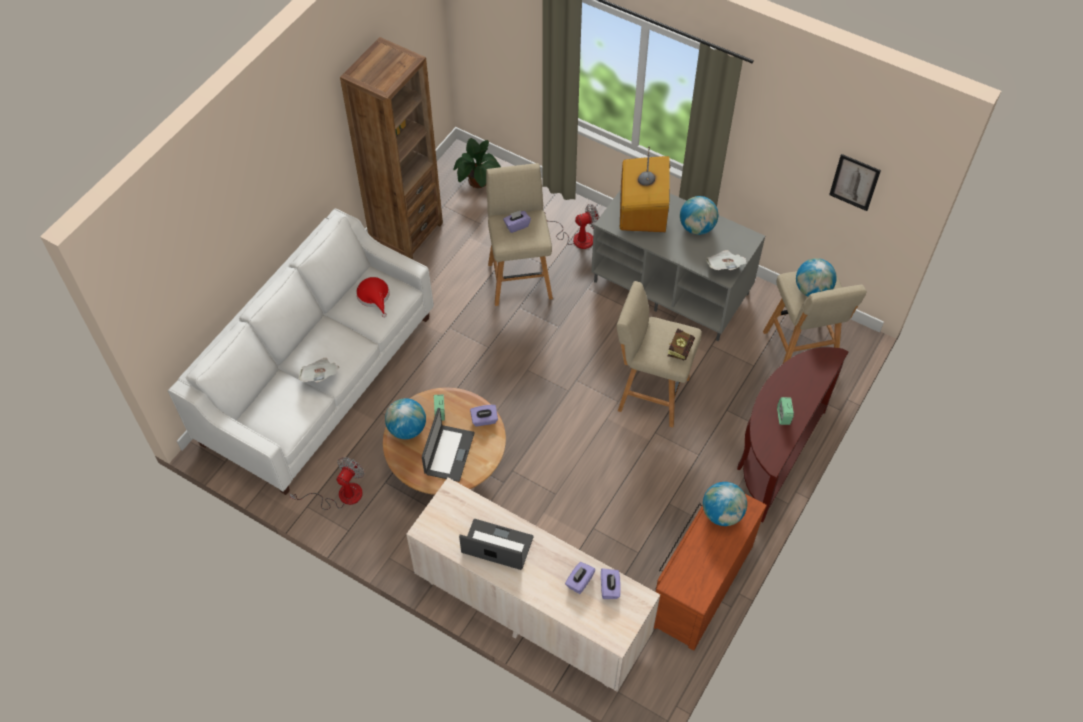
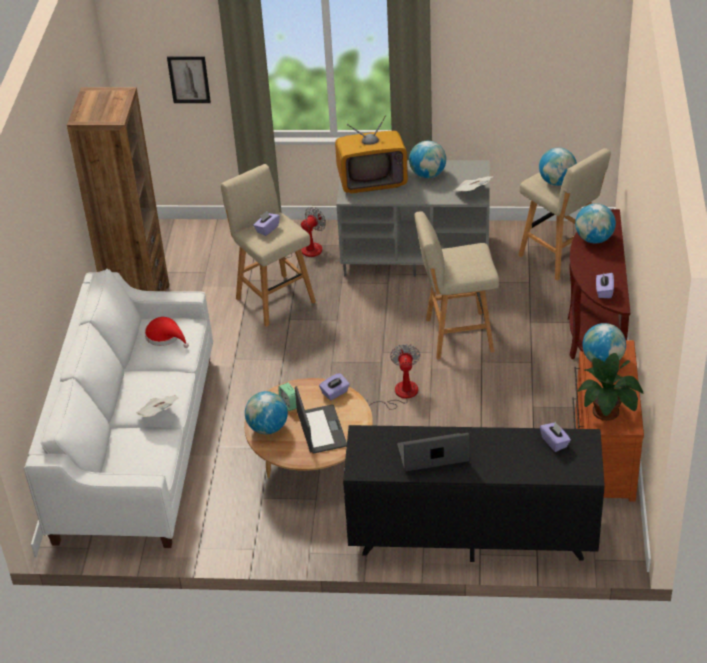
camera: 25 degrees left, 15 degrees down
fan [289,457,364,510] -> fan moved to [365,344,420,410]
beige dresser [406,478,660,692] -> black dresser [343,425,605,562]
potted plant [453,138,501,188] -> potted plant moved to [577,353,643,421]
purple tissue box [565,562,596,594] -> purple tissue box moved to [596,273,614,298]
television [620,146,671,232] -> television turned 105 degrees clockwise [335,115,408,194]
book [668,329,695,360] -> none
alarm clock [777,397,794,425] -> none
picture [829,154,881,211] -> picture moved to [167,56,211,103]
none -> globe [575,203,616,243]

